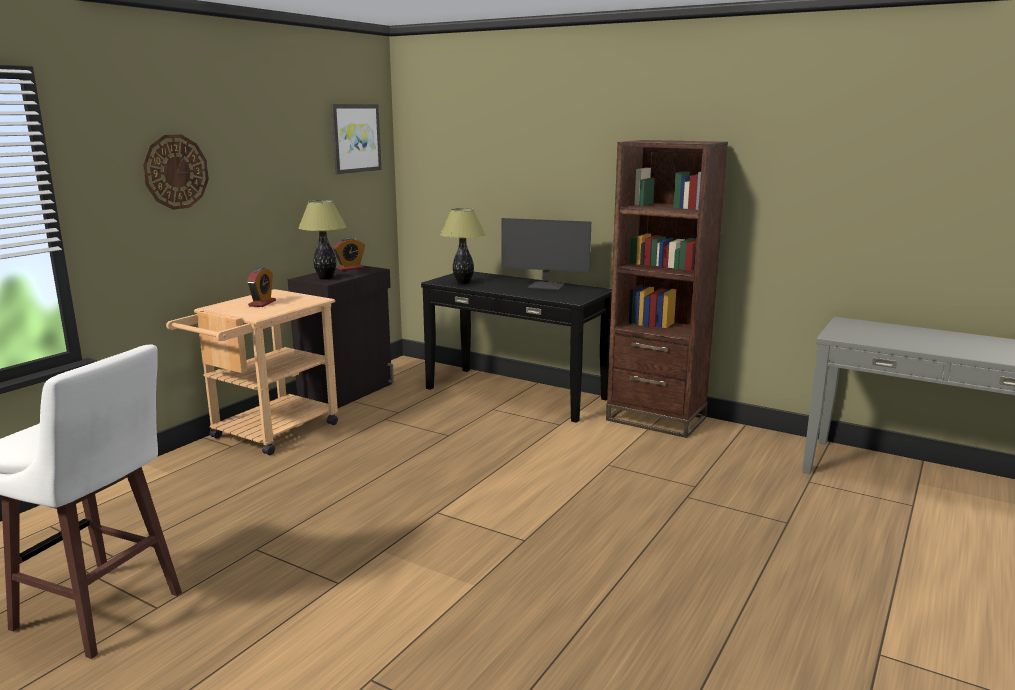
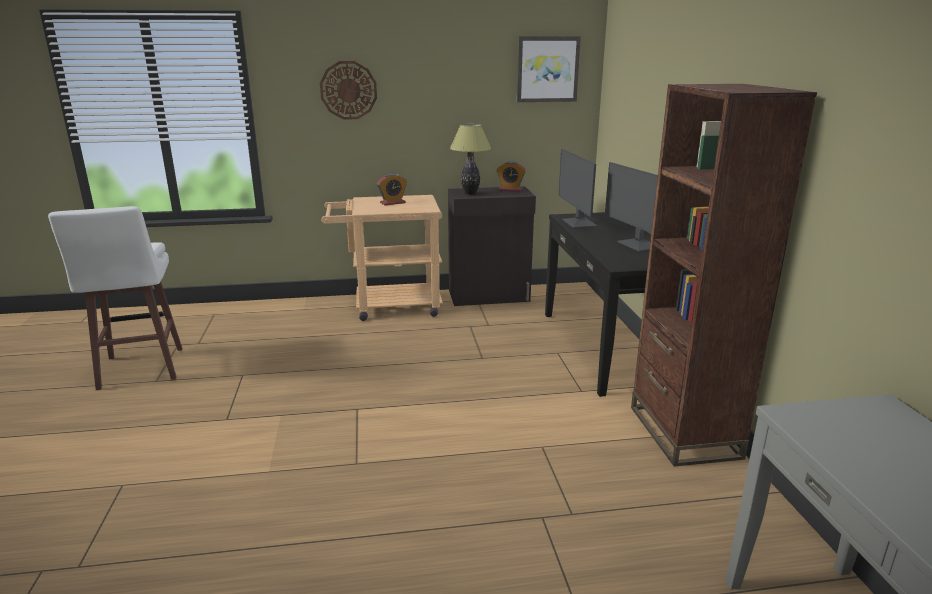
camera: 50 degrees right, 5 degrees up
table lamp [440,208,485,284] -> monitor [558,149,598,228]

